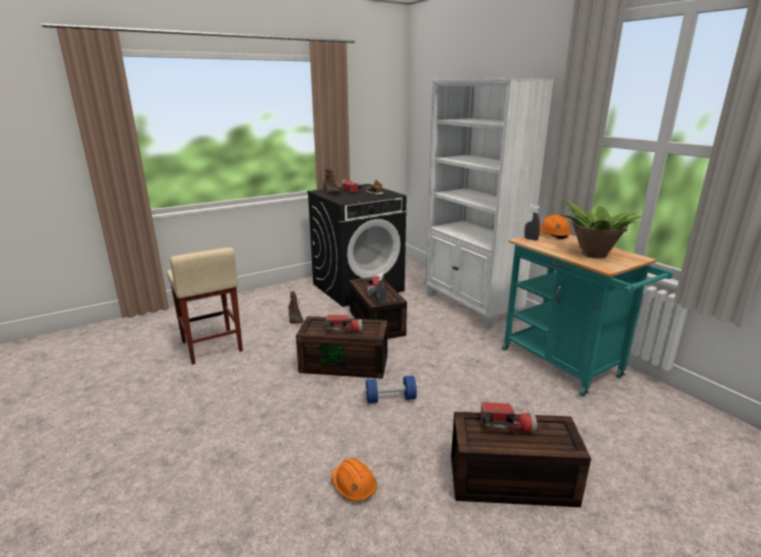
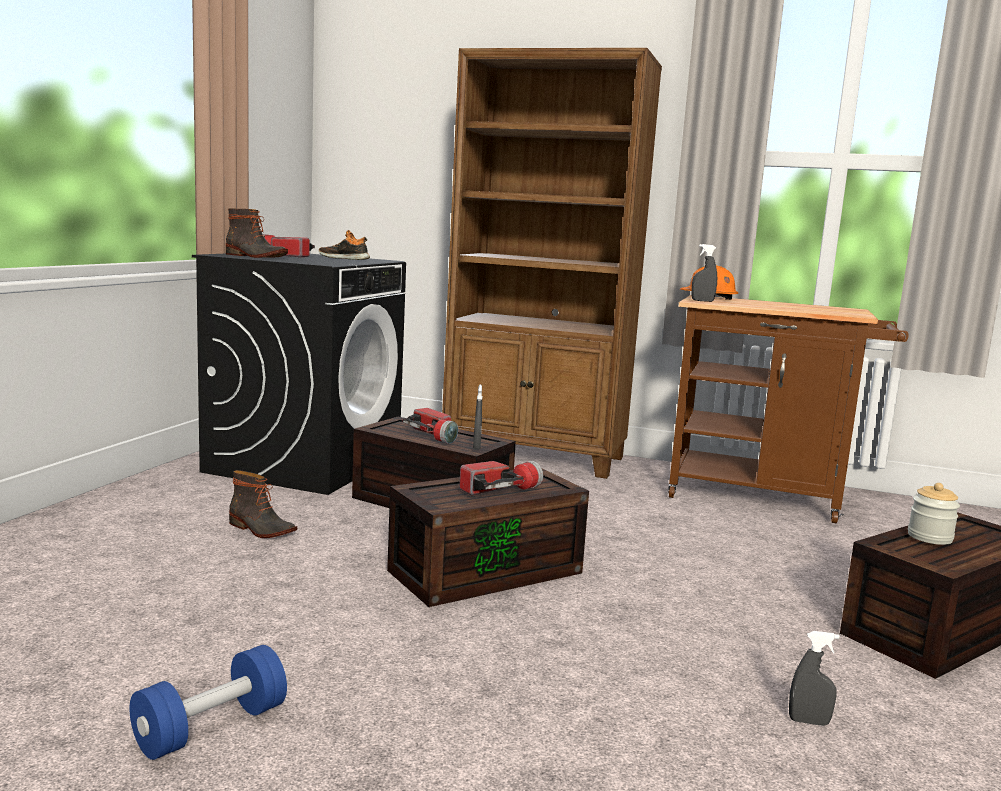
camera: 40 degrees left, 10 degrees down
beige stool [167,247,243,365] -> none
orange hard hat [331,458,377,502] -> grey spray bottle [789,631,840,726]
blue dumbbell [365,376,417,403] -> blue dumbbell moved to [130,645,287,760]
white bookcase [425,78,554,329] -> brown bookcase [442,48,662,479]
flashlight [481,402,537,432] -> jar [908,483,960,545]
turquoise cart [502,232,673,397] -> brown cart [668,295,909,523]
potted plant [560,201,642,258] -> none

